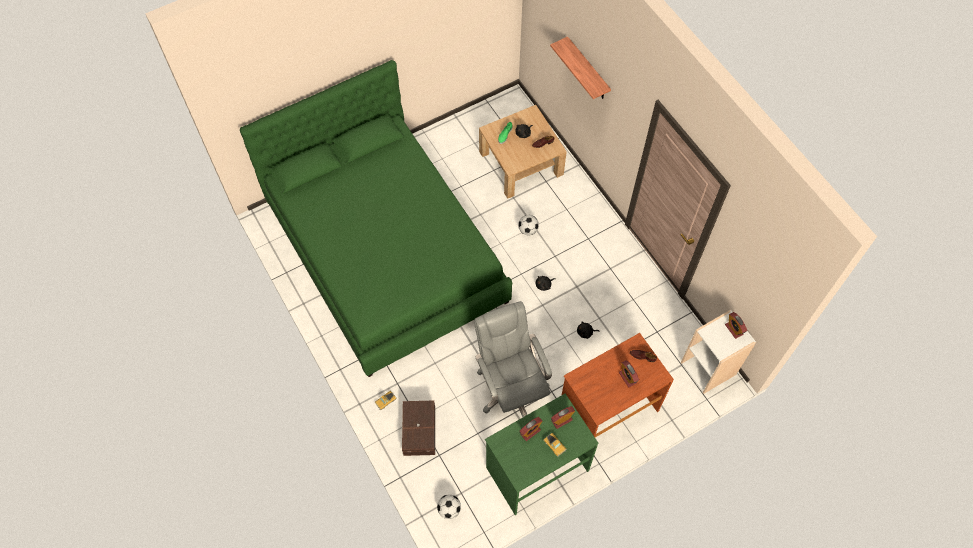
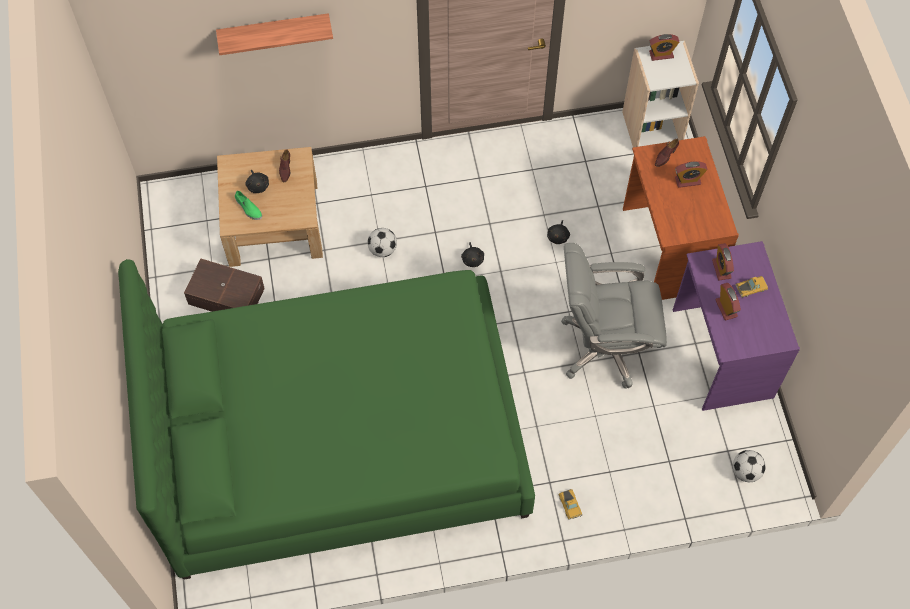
camera: 70 degrees left, 0 degrees up
brown storage box [402,400,435,456] -> brown storage box moved to [184,259,265,312]
green desk [485,394,598,515] -> purple desk [673,241,800,411]

